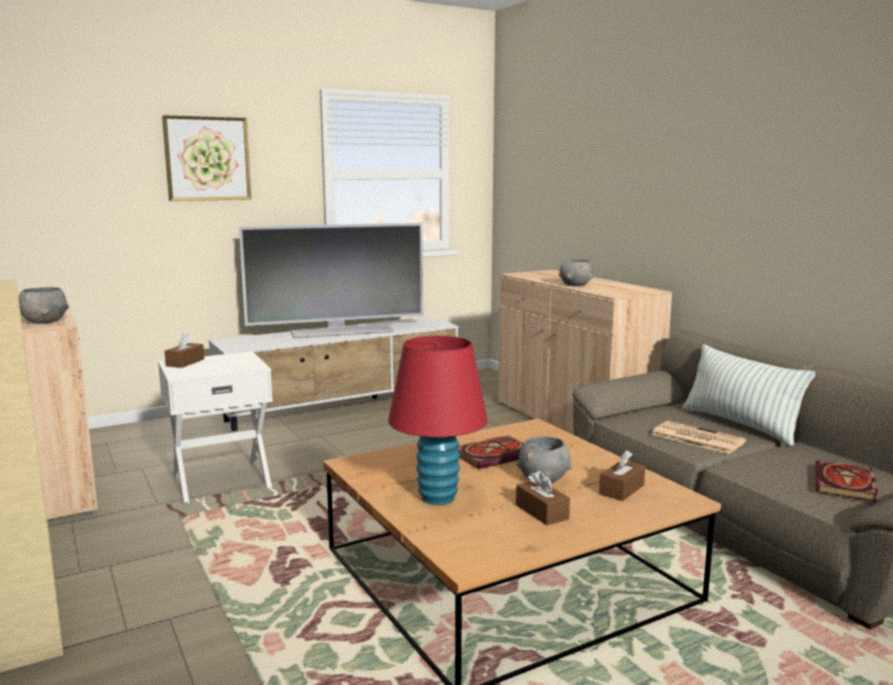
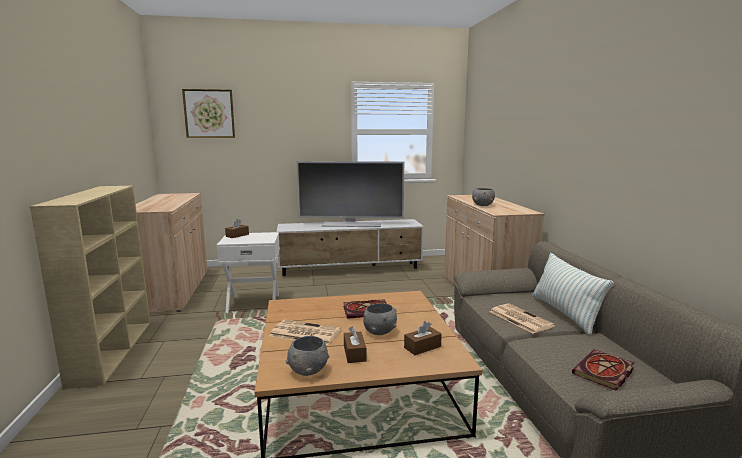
camera: 20 degrees right, 0 degrees up
grey bowl [19,287,69,323] -> grey bowl moved to [286,336,330,376]
picture [162,115,251,201] -> picture moved to [182,89,235,138]
red table lamp [388,336,488,505] -> newspaper [269,320,341,345]

